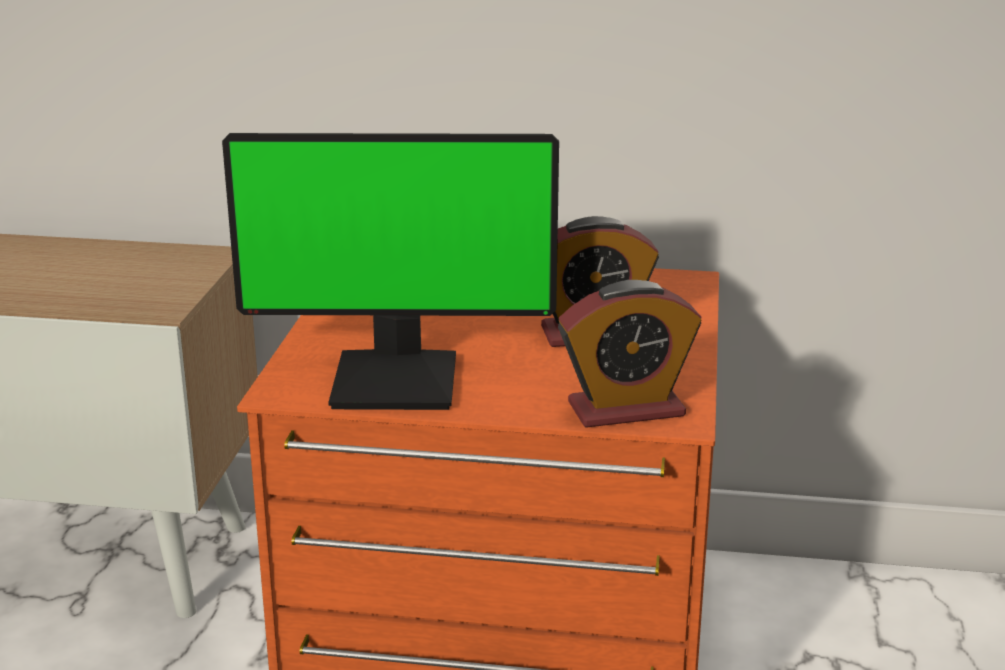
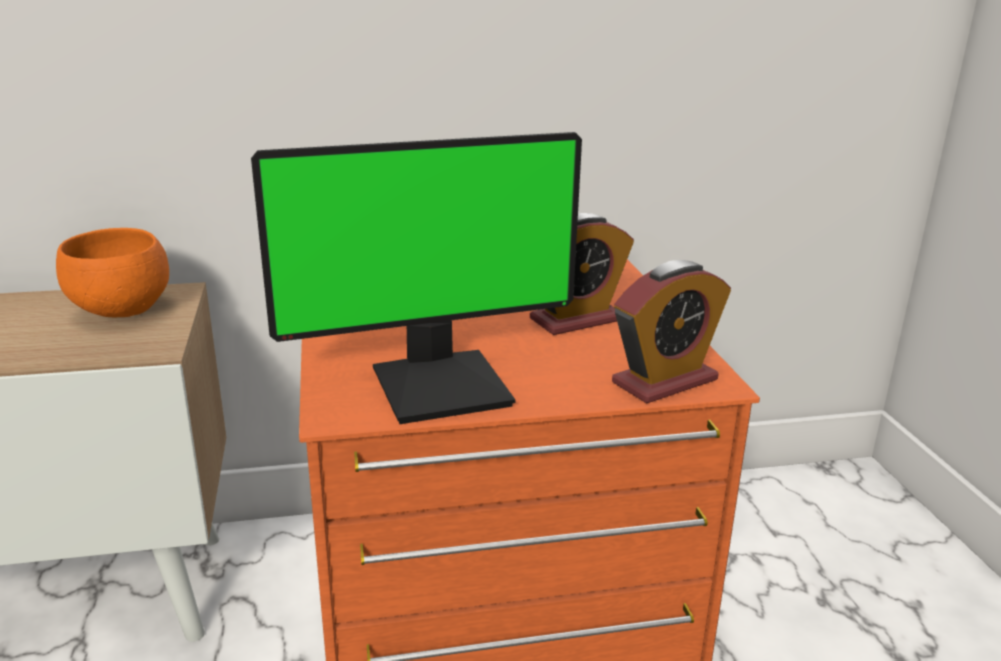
camera: 20 degrees left, 0 degrees up
none -> orange bowl [56,228,169,317]

